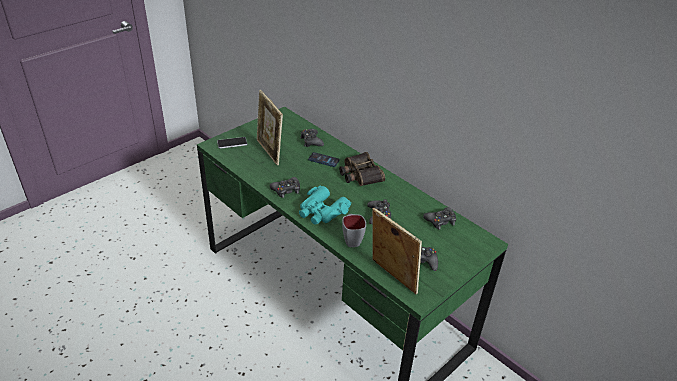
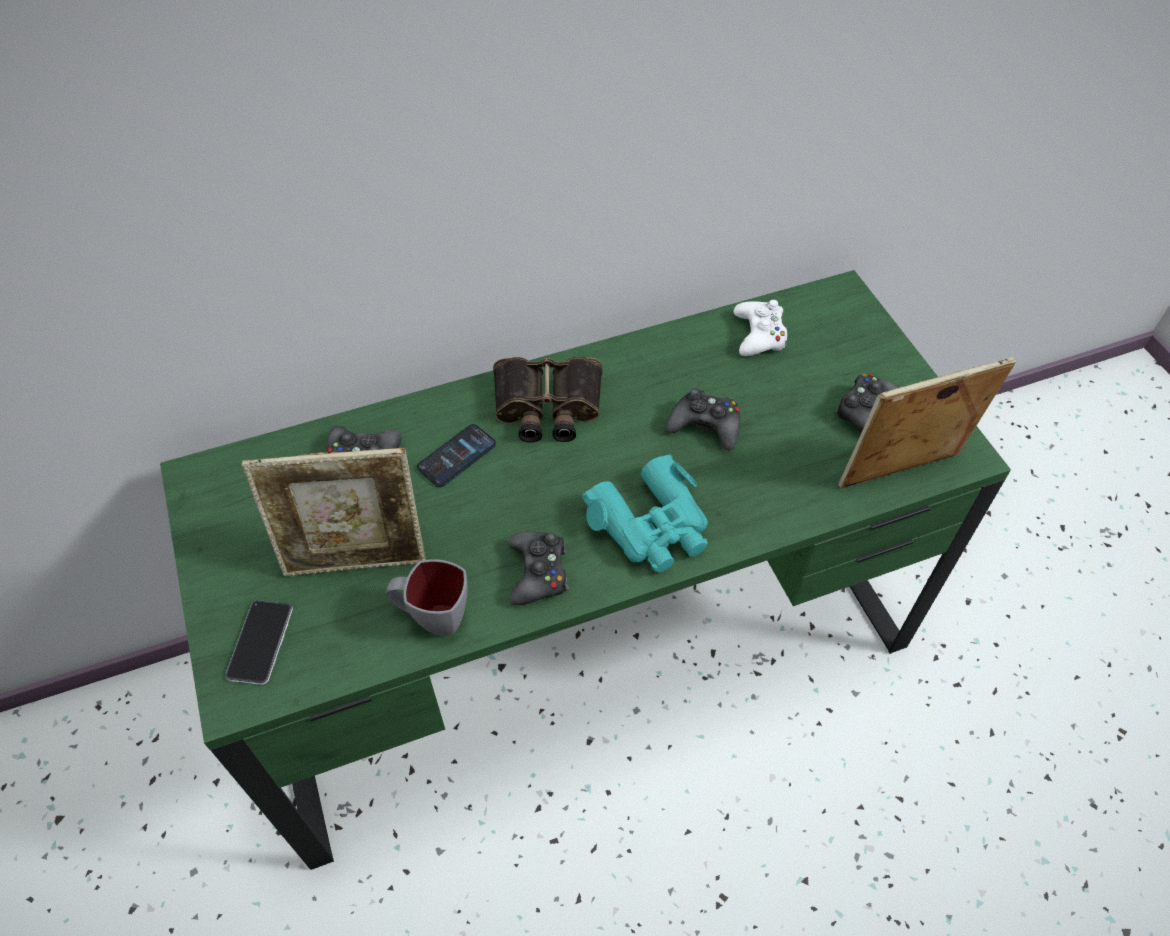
camera: 65 degrees left, 15 degrees up
grey mug [342,214,366,247] -> grey mug moved to [386,559,467,636]
black game controller [423,207,456,230] -> white game controller [734,300,787,356]

